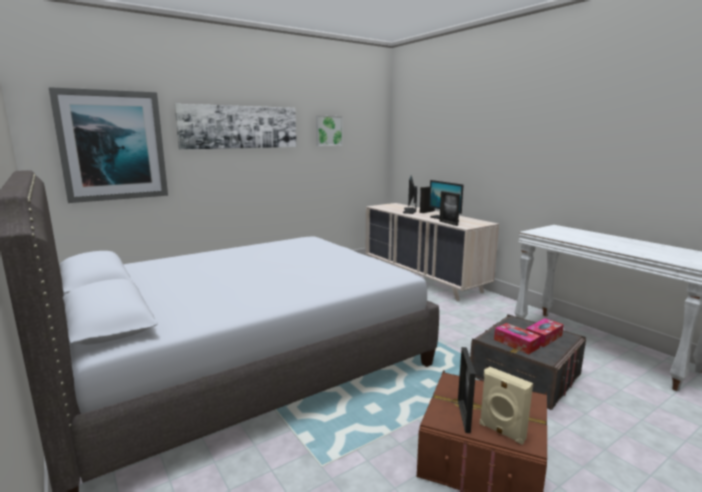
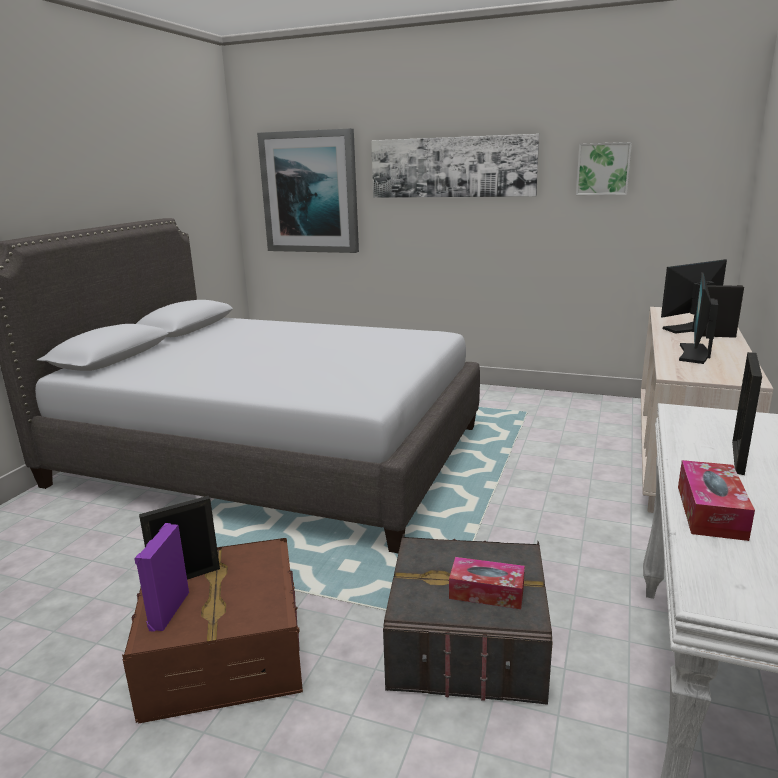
camera: 55 degrees right, 5 degrees up
picture frame [439,191,460,226] -> picture frame moved to [732,352,762,475]
beige speaker [479,366,533,445] -> purple speaker [134,523,189,632]
tissue box [494,323,541,354] -> tissue box moved to [678,460,755,541]

